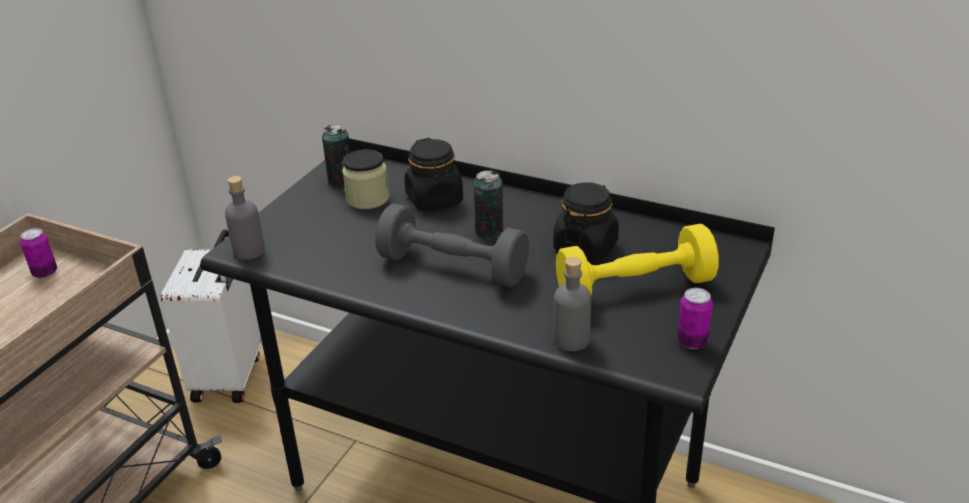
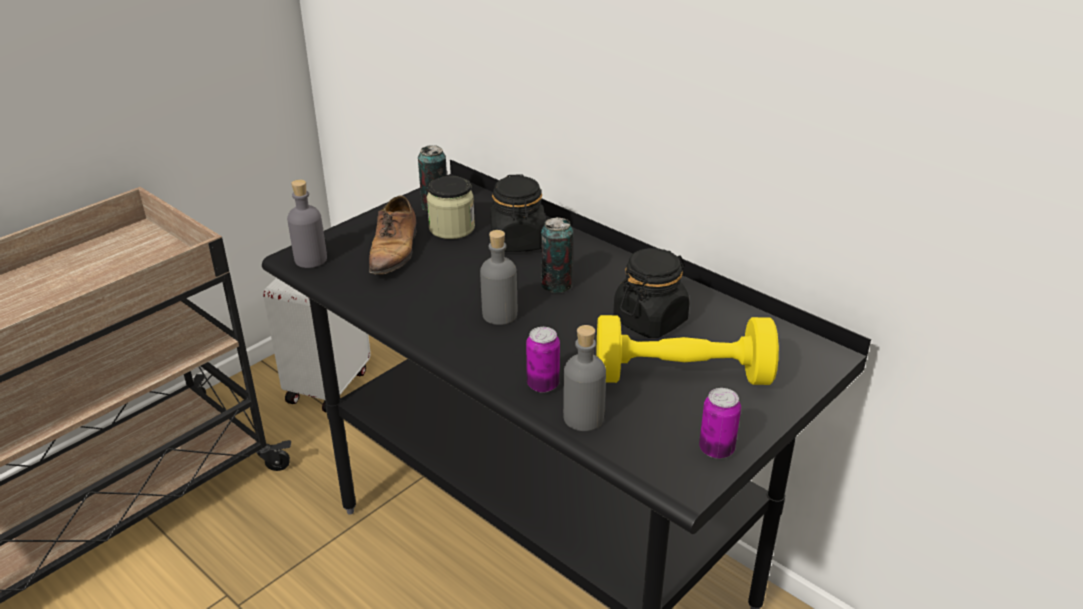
camera: 15 degrees right, 0 degrees up
can [20,228,57,278] -> can moved to [526,327,560,393]
grey dumbbell [375,203,529,287] -> grey bottle [480,230,517,325]
none -> shoe [369,195,417,281]

